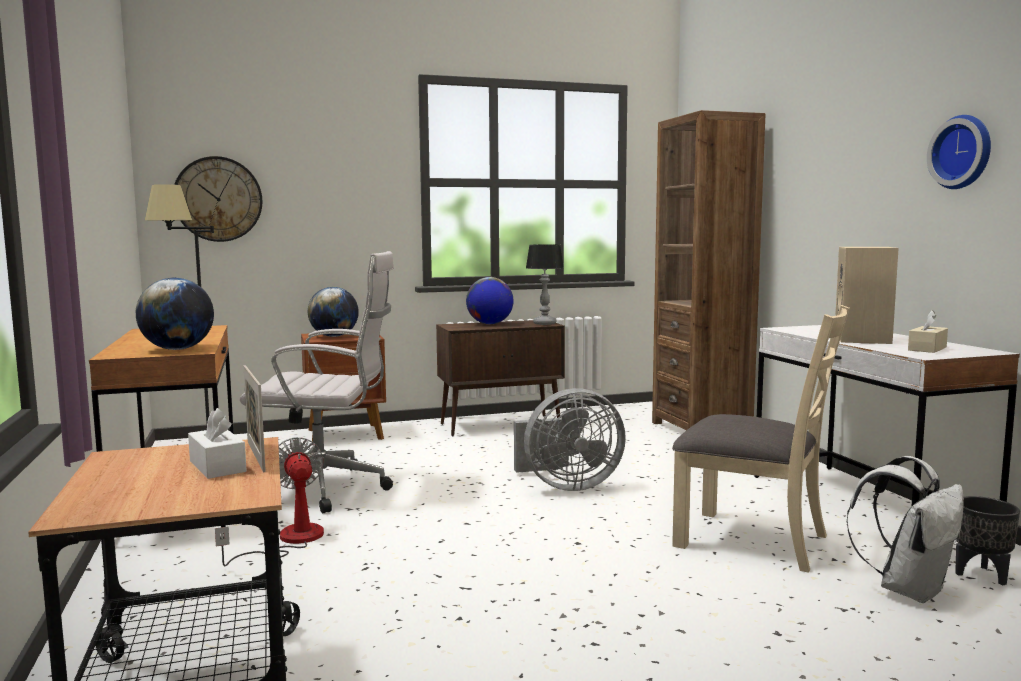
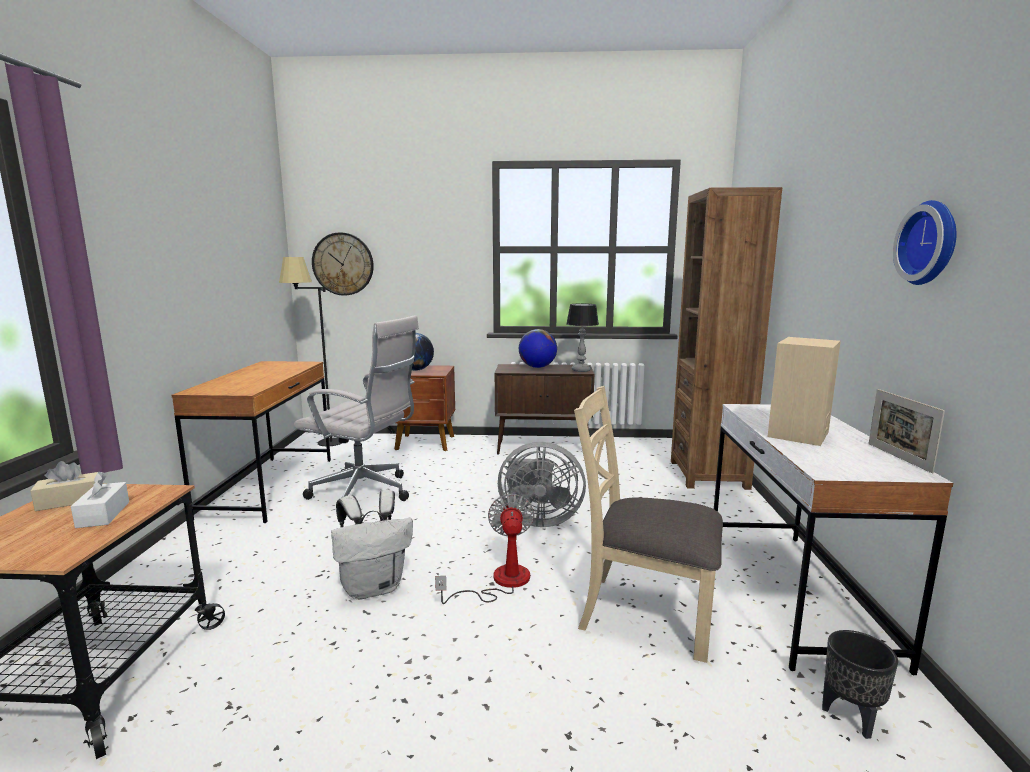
camera: 20 degrees right, 5 degrees up
globe [136,278,214,350] -> none
fan [215,437,324,566] -> fan moved to [435,494,534,604]
picture frame [244,365,266,472] -> picture frame moved to [869,389,945,474]
beige chair [672,305,850,573] -> beige chair turned 150 degrees clockwise [574,386,723,663]
white backpack [846,456,964,603] -> white backpack moved to [331,490,413,600]
beige tissue box [908,310,948,353] -> beige tissue box moved to [30,461,98,511]

